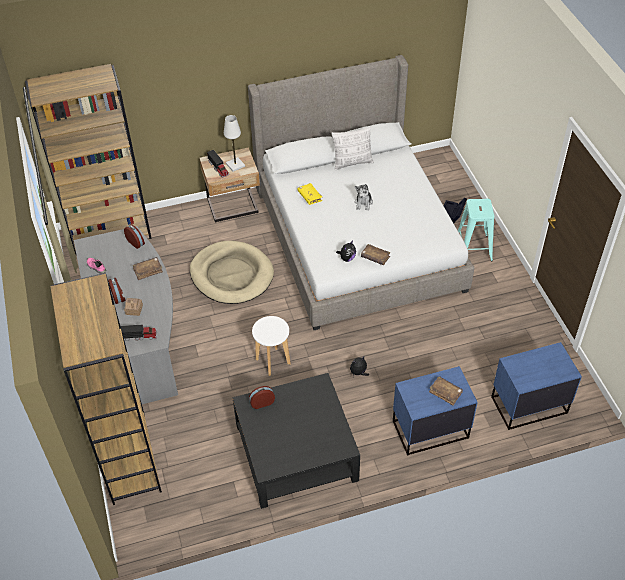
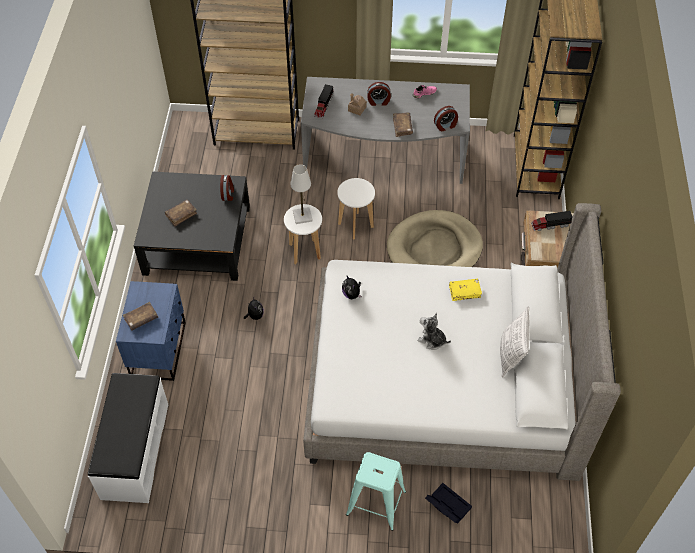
camera: 110 degrees right, 5 degrees up
white table lamp [224,115,245,172] -> white table lamp moved to [290,164,313,224]
brown book [361,244,391,265] -> brown book moved to [165,199,197,226]
blue nightstand [491,342,582,430] -> white bench [88,373,168,503]
none -> white stool [337,178,375,239]

